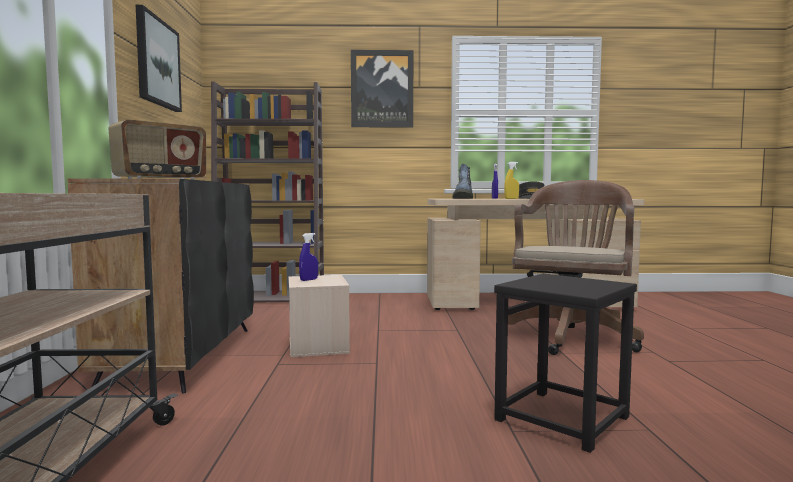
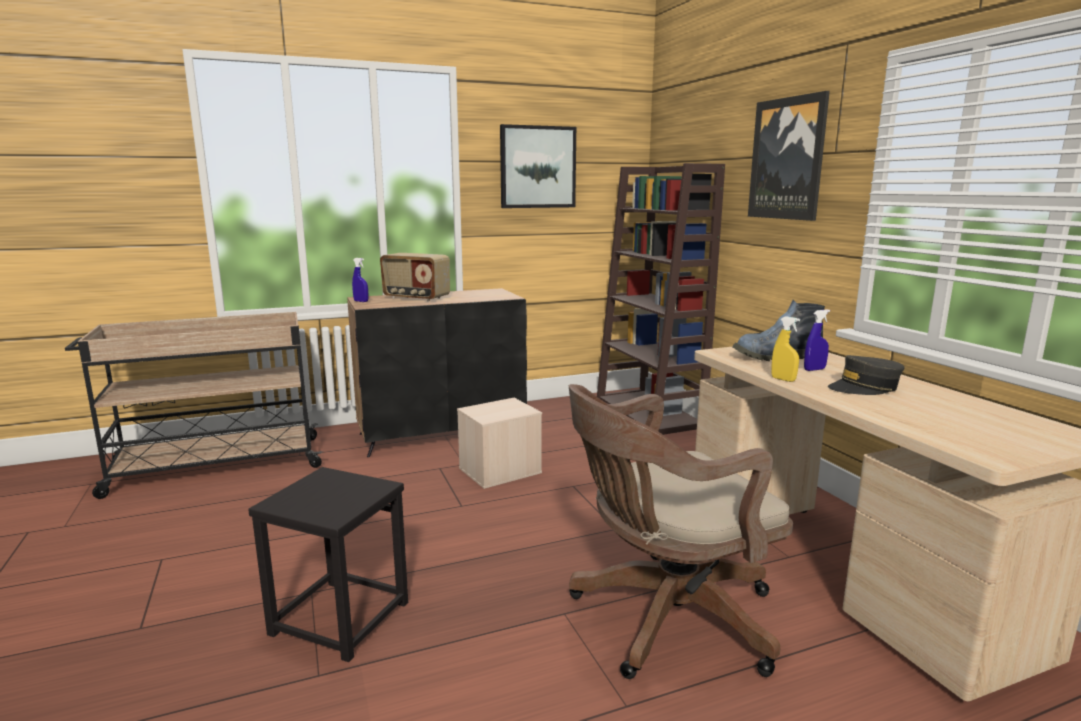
camera: 70 degrees right, 10 degrees up
blue spray bottle [299,233,318,281] -> blue spray bottle moved to [352,258,368,302]
brown office chair [508,180,644,355] -> brown office chair turned 150 degrees clockwise [569,384,793,679]

